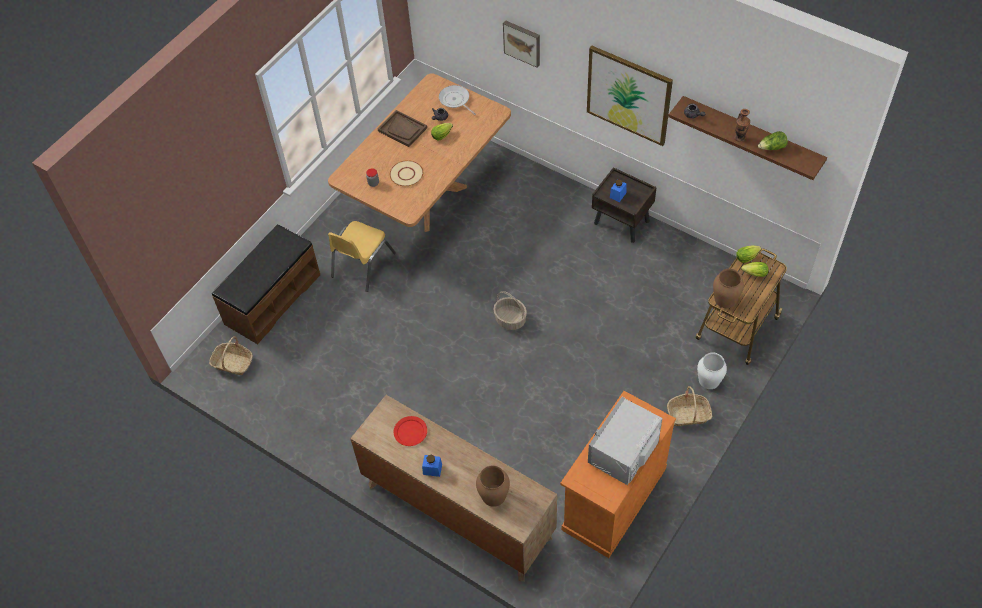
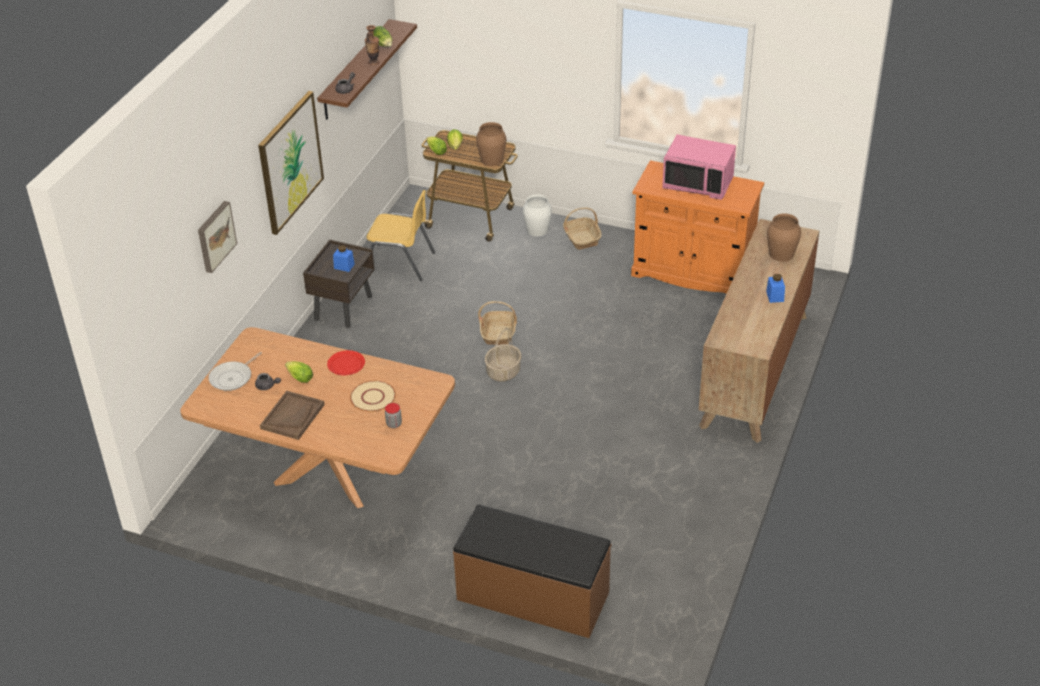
camera: 105 degrees left, 15 degrees down
basket [209,336,253,375] -> basket moved to [478,301,517,345]
yellow chair [328,221,396,292] -> yellow chair moved to [366,190,436,281]
red plate [394,416,427,446] -> red plate moved to [327,350,365,375]
grey microwave [588,397,663,485] -> pink microwave [662,134,736,200]

